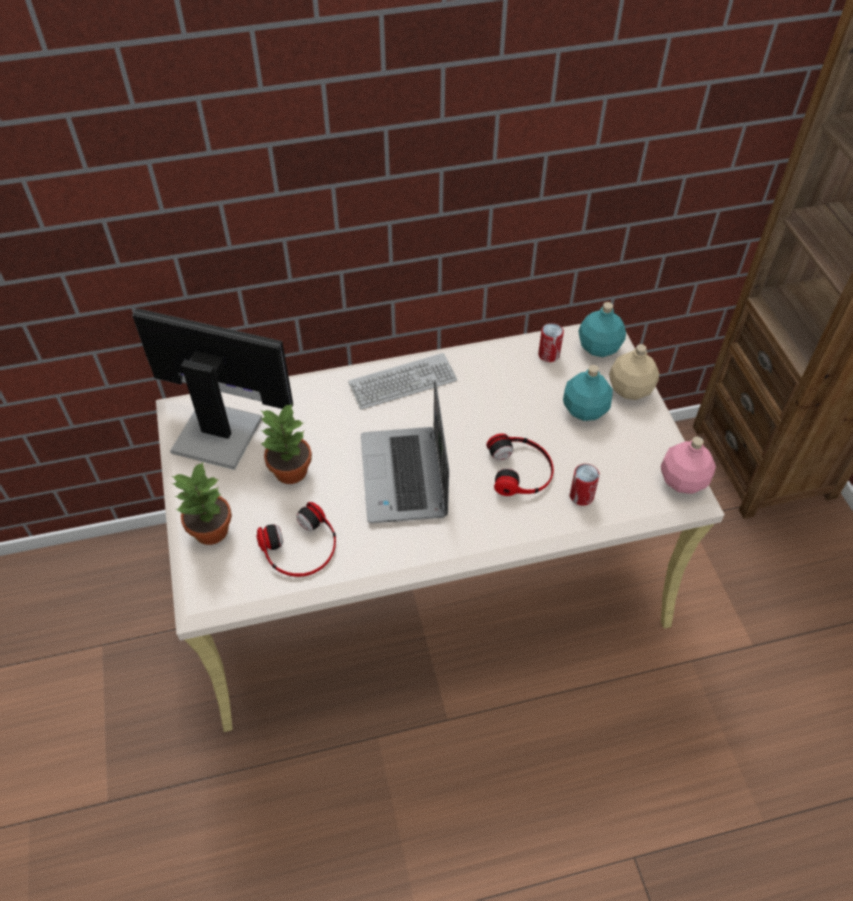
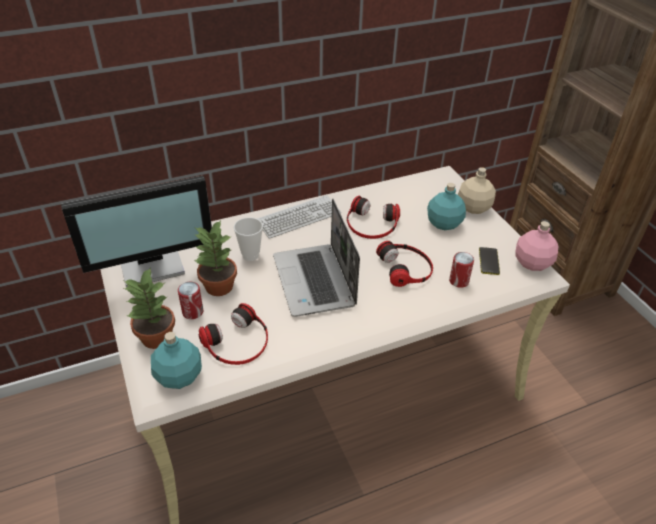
camera: 10 degrees left, 10 degrees down
monitor [132,308,293,470] -> monitor turned 150 degrees clockwise [61,176,212,288]
can [538,323,564,362] -> can moved to [178,282,204,319]
turquoise bottle [578,302,626,357] -> turquoise bottle moved to [151,332,202,389]
none -> cup [234,217,263,261]
none -> headphones [347,196,400,239]
none -> phone [479,247,500,275]

